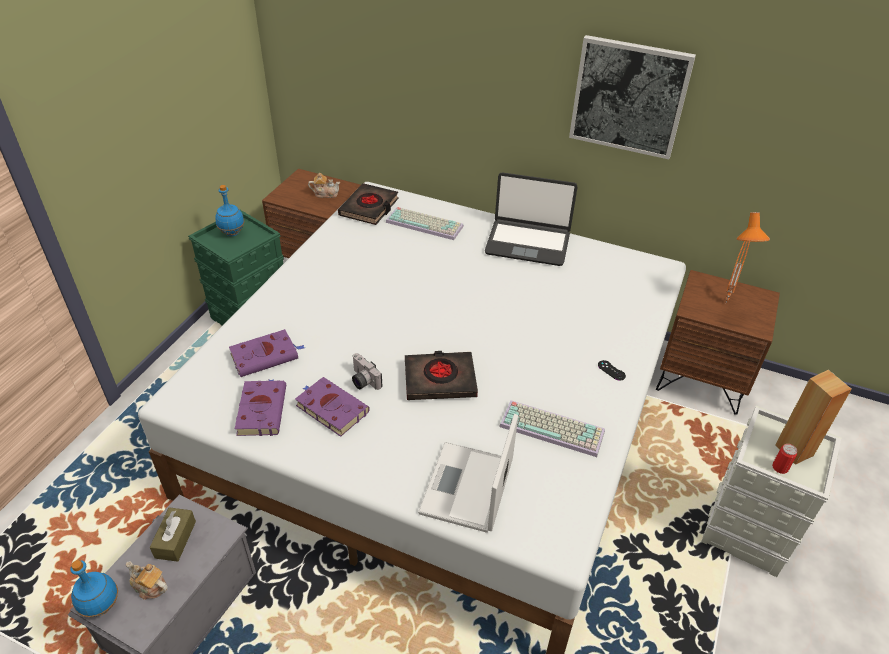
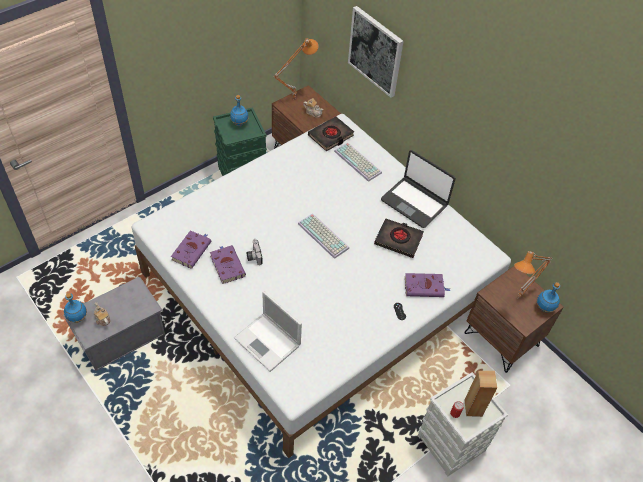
camera: 25 degrees right, 10 degrees up
brown tissue box [150,507,196,562] -> none
purple book [229,329,305,377] -> purple book moved to [405,273,450,297]
black book [405,351,478,400] -> black book moved to [374,218,424,258]
laptop [418,414,518,533] -> laptop turned 90 degrees counterclockwise [234,291,302,372]
keyboard [499,400,605,457] -> keyboard moved to [298,213,349,259]
picture [569,35,696,159] -> picture moved to [348,6,403,98]
none -> orange table lamp [273,38,319,99]
none -> blue bottle [537,282,560,312]

